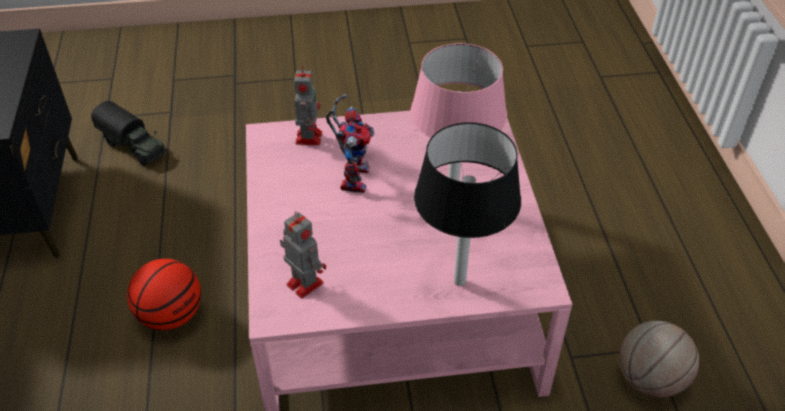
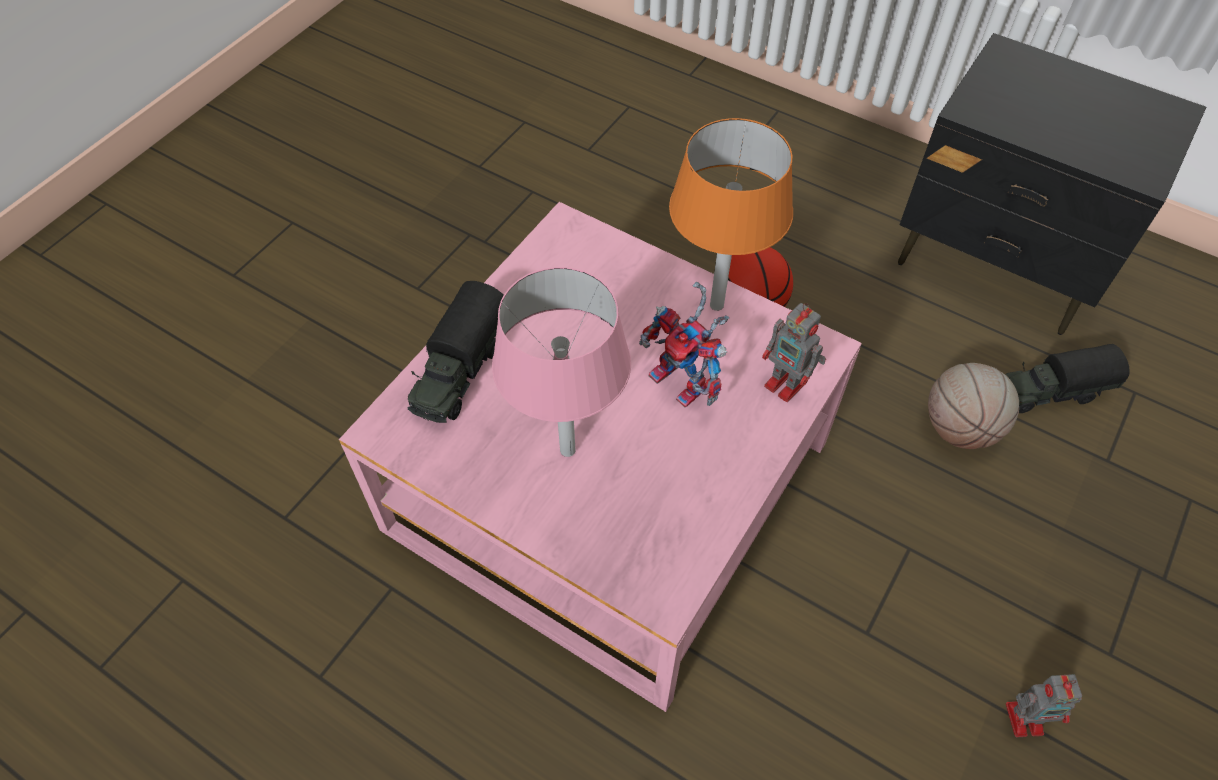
camera: 130 degrees right, 10 degrees up
toy robot [280,211,326,298] -> toy robot moved to [1006,674,1082,737]
black table lamp [414,122,521,286] -> toy truck [407,281,504,423]
basketball [619,321,699,398] -> basketball moved to [928,363,1019,449]
none -> orange table lamp [669,118,793,311]

